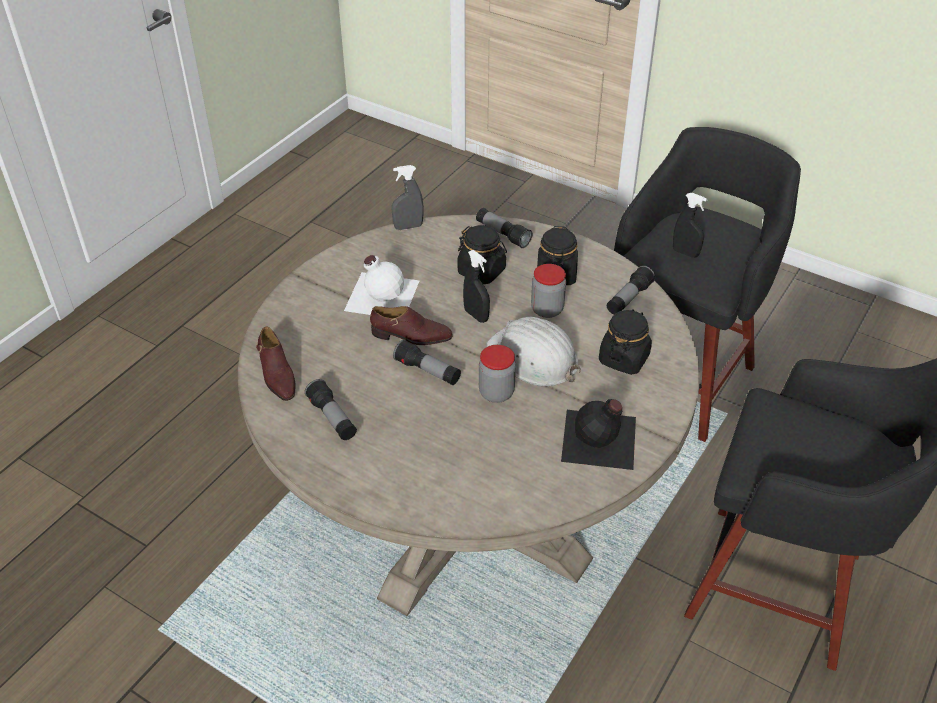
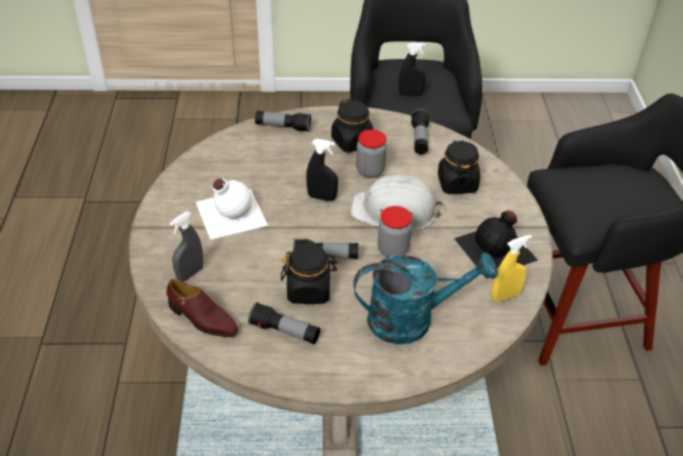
camera: 35 degrees left, 0 degrees up
brown shoe [370,306,453,345] -> none
grey spray bottle [392,165,424,230] -> grey spray bottle moved to [170,212,203,282]
black jar [457,225,507,284] -> black jar moved to [281,244,337,304]
none -> turquoise watering can [353,252,498,344]
none -> yellow spray bottle [491,235,532,302]

